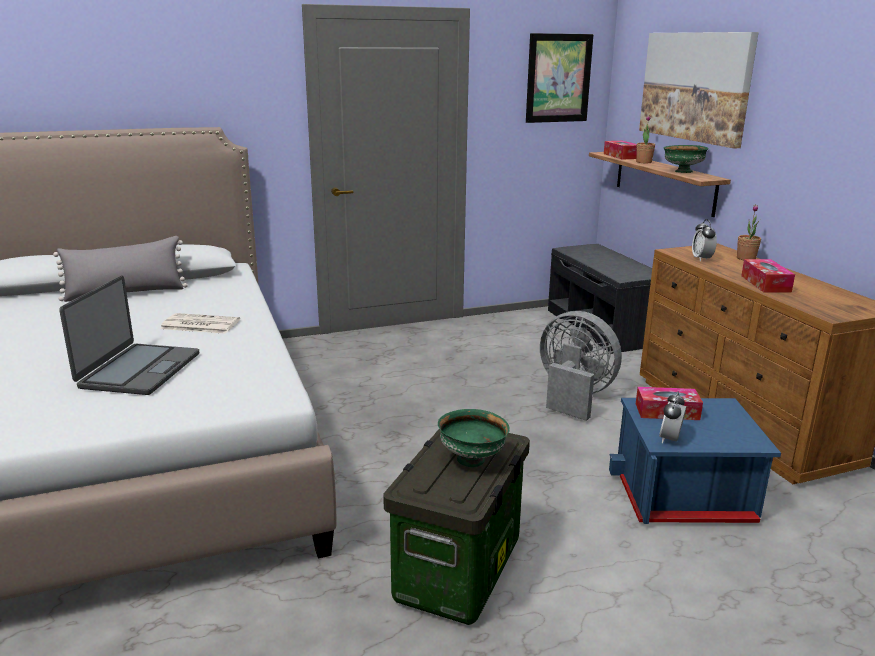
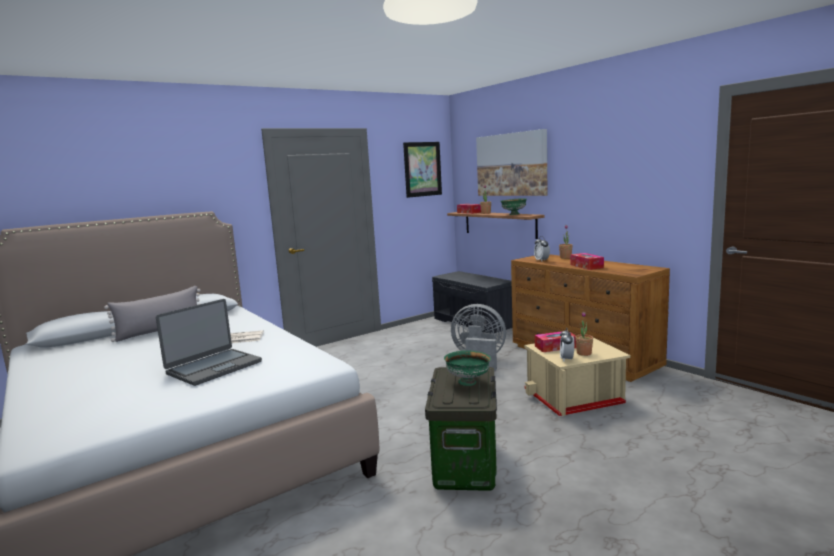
camera: 15 degrees left, 10 degrees down
laptop [59,276,199,395] -> laptop turned 45 degrees clockwise [156,299,262,386]
blue storage box [609,398,781,524] -> beige storage box [524,338,631,416]
none -> potted plant [575,312,593,356]

